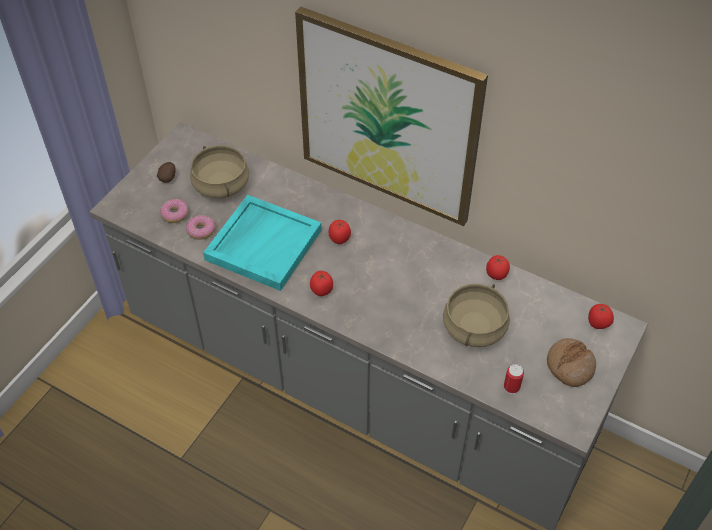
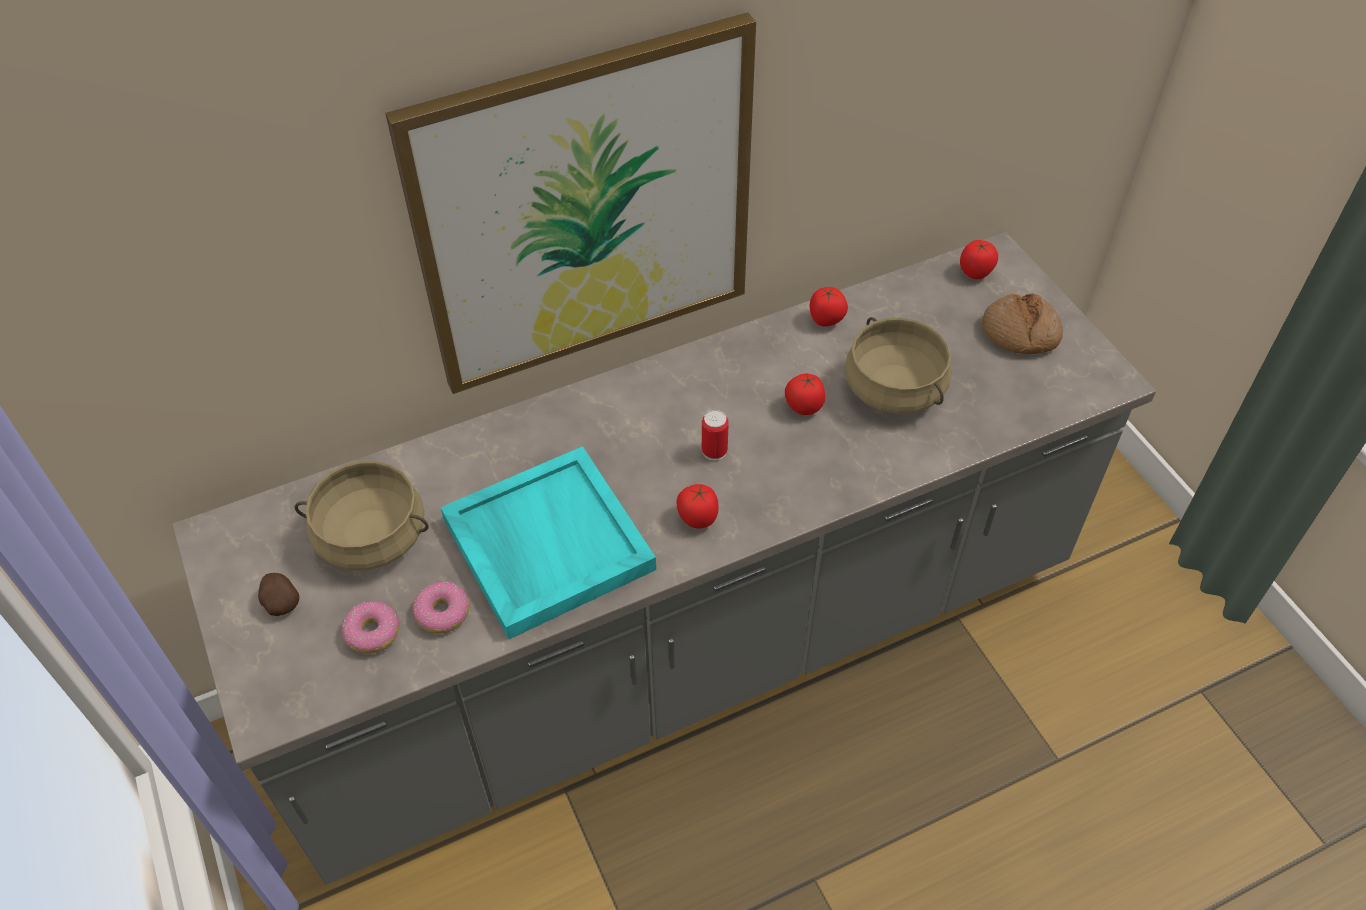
camera: 55 degrees left, 0 degrees up
tomato [329,220,351,244] -> tomato moved to [785,374,825,415]
can [504,364,524,394] -> can moved to [702,410,729,461]

